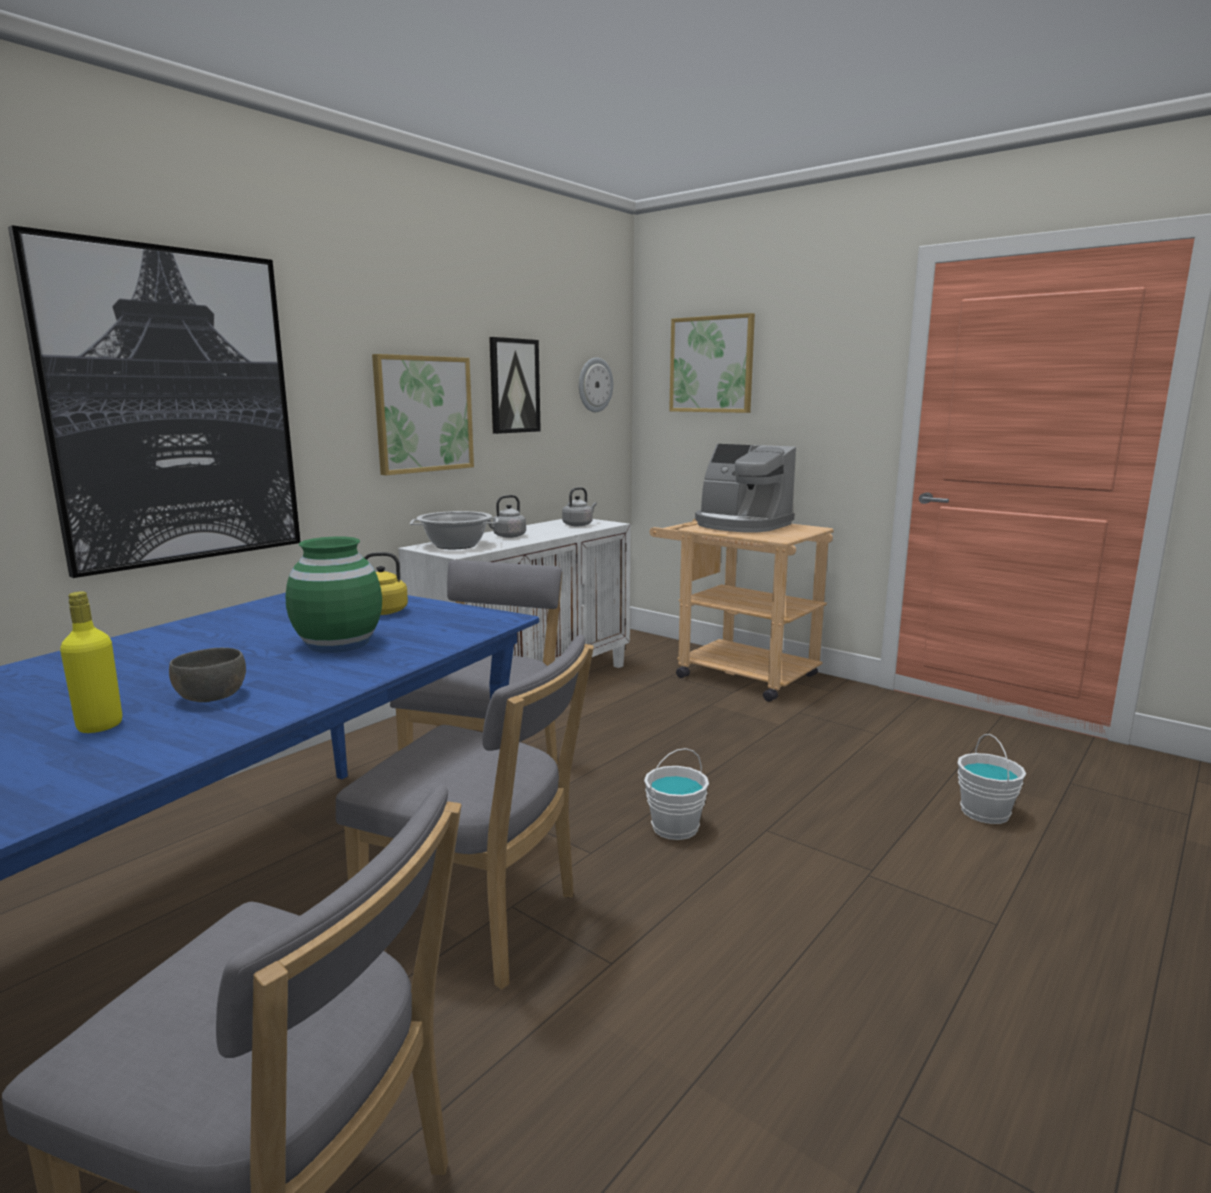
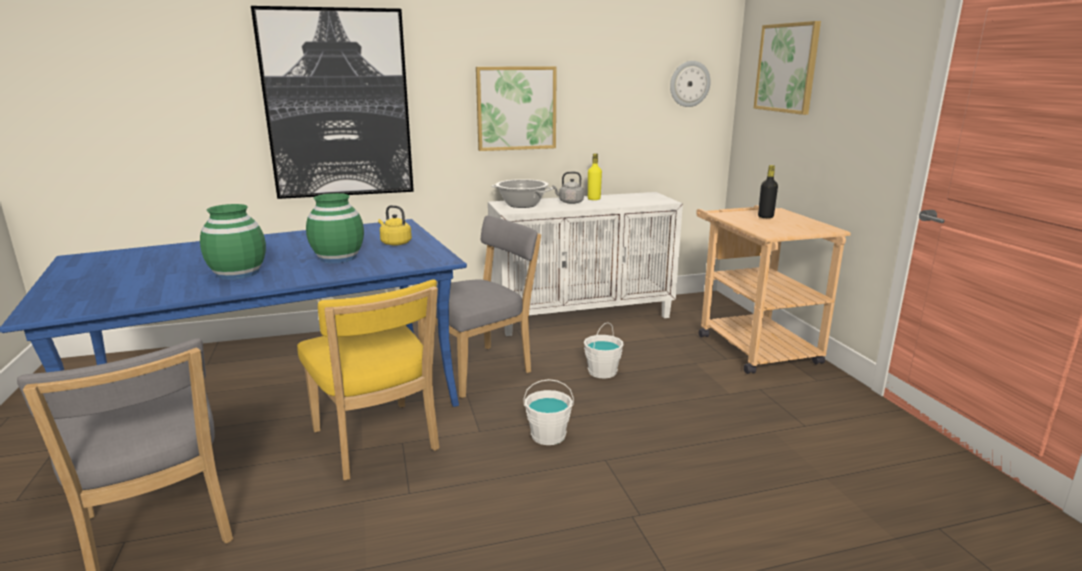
camera: 35 degrees right, 5 degrees up
yellow bottle [60,591,122,733] -> yellow bottle moved to [588,153,602,200]
grey bowl [169,648,246,702] -> green vase [200,204,266,280]
grey chair [336,635,594,990] -> yellow chair [297,279,439,480]
picture [489,337,541,434] -> none
grey kettle [562,487,597,526] -> none
coffee machine [695,444,796,532] -> black bottle [758,165,778,218]
white bucket [957,734,1026,824] -> white bucket moved to [584,322,623,379]

